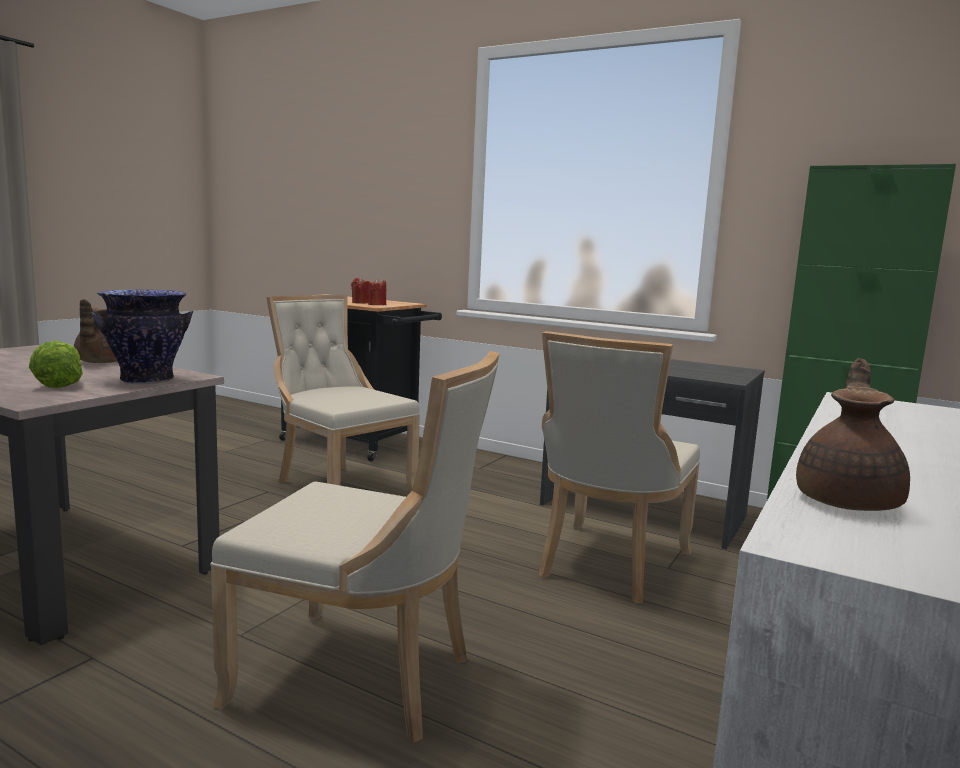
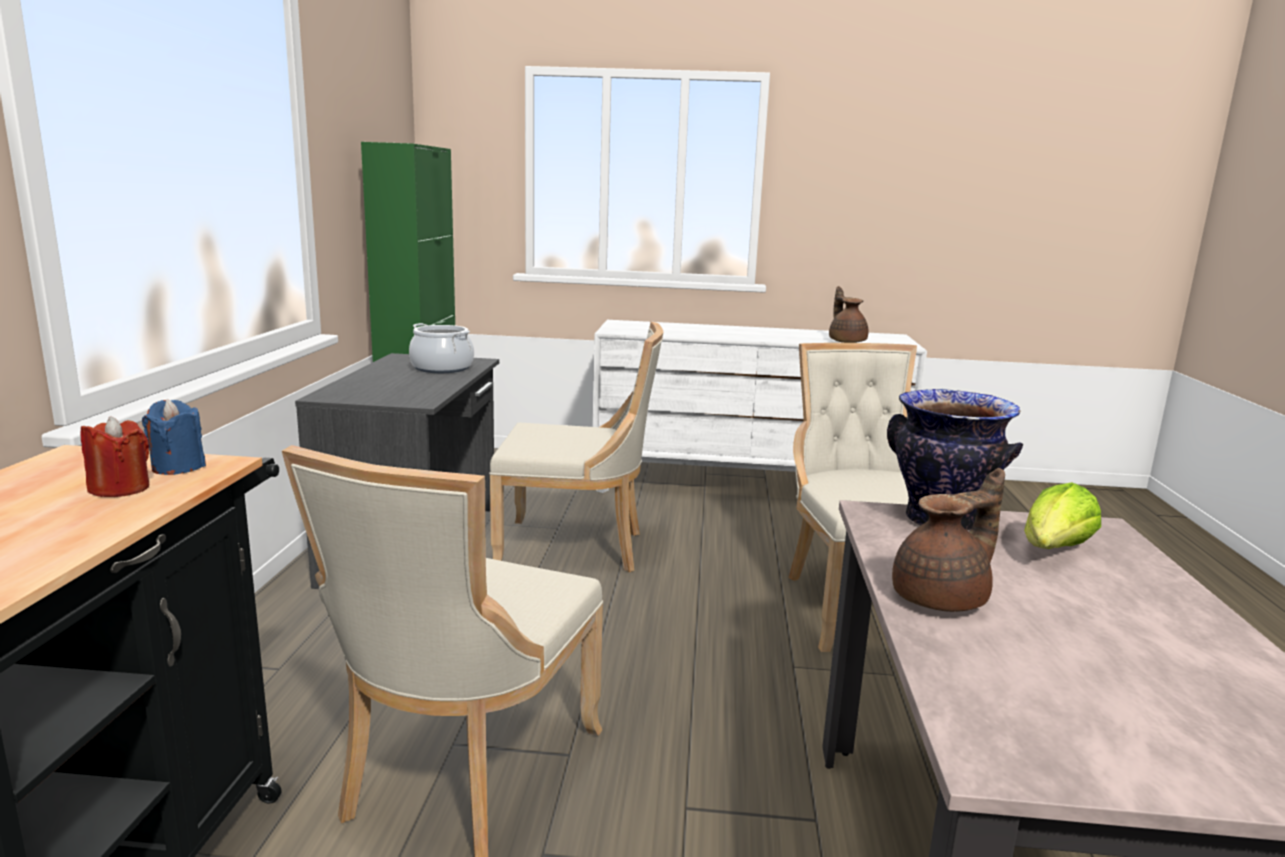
camera: 115 degrees left, 5 degrees up
red candle [368,278,386,305] -> blue candle [142,399,206,475]
brown teapot [796,358,910,511] -> brown teapot turned 75 degrees clockwise [829,286,869,343]
none -> cooking pot [409,323,474,373]

